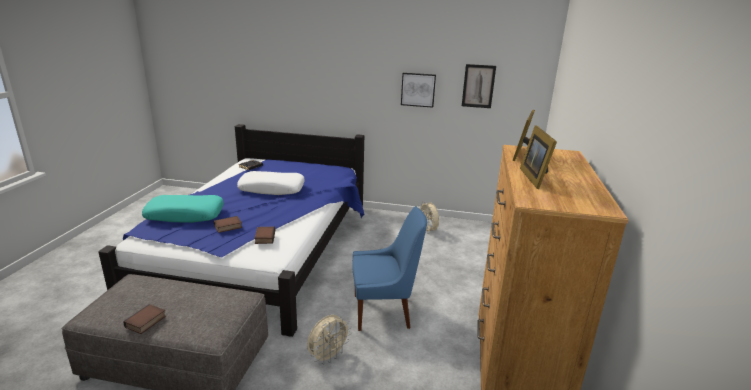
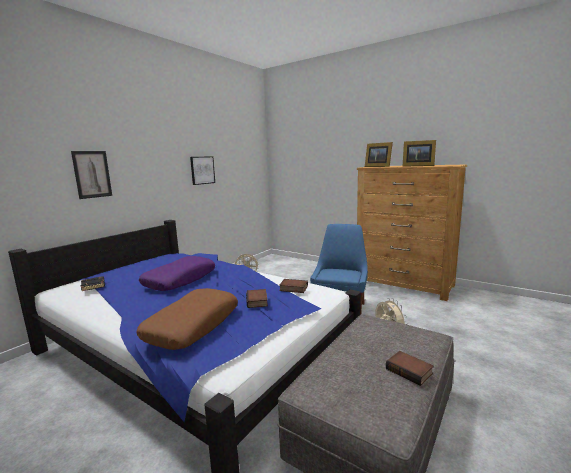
camera: 65 degrees left, 10 degrees down
turquoise pillow [142,195,224,223] -> brown pillow [137,288,238,350]
white pillow [237,171,305,195] -> purple pillow [139,256,215,291]
picture [462,64,496,108] -> picture moved to [71,151,112,199]

